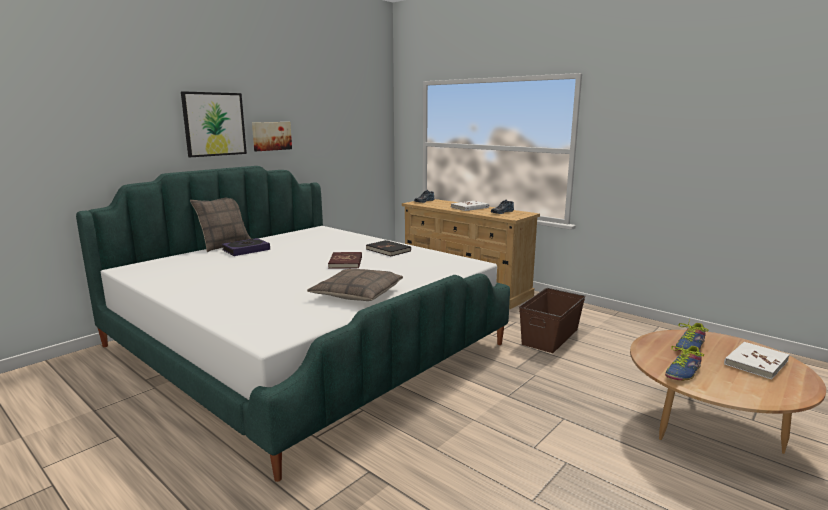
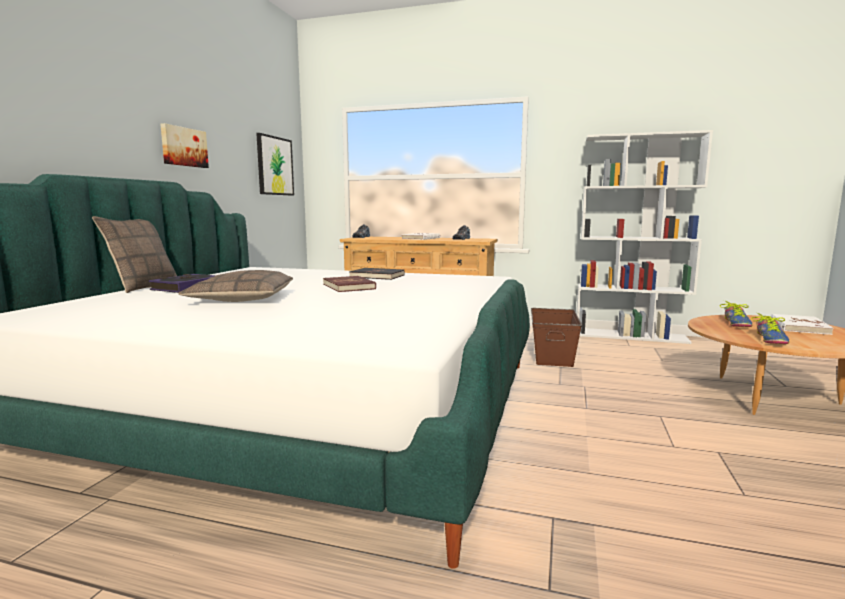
camera: 25 degrees left, 5 degrees down
picture [181,91,247,157] -> picture moved to [256,133,294,196]
pillow [307,269,403,301] -> pillow moved to [179,270,293,302]
none -> white bookcase [576,130,713,344]

